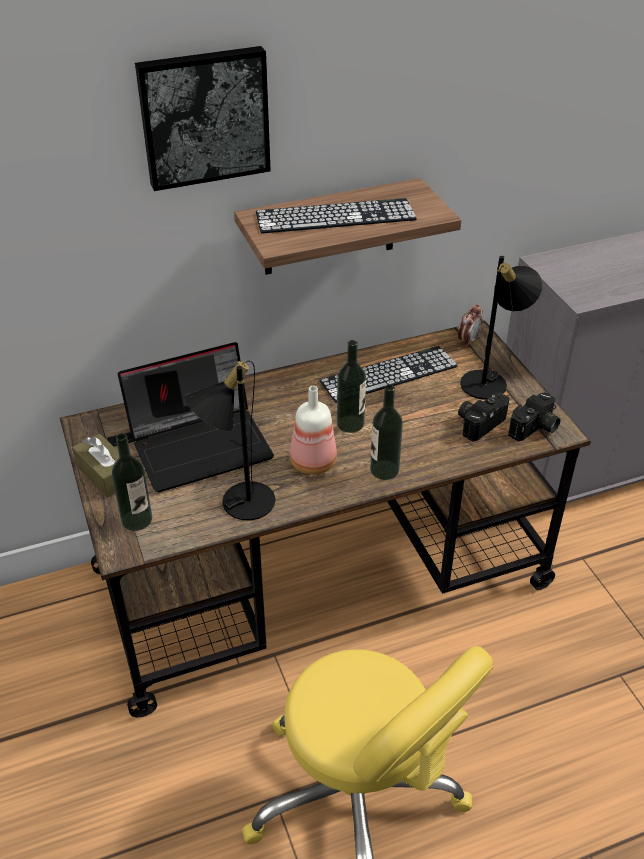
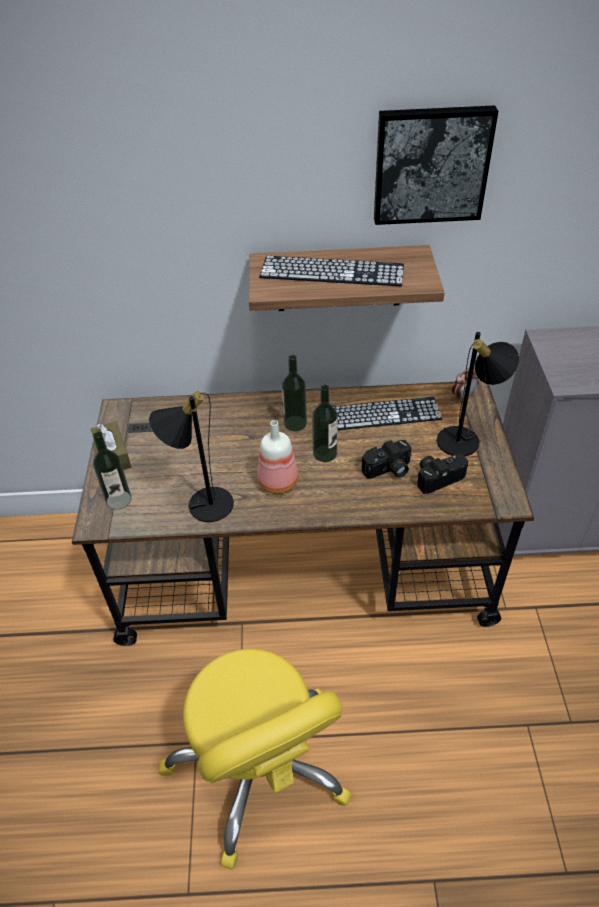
camera: 20 degrees right, 5 degrees up
laptop [118,342,274,492] -> none
picture [135,46,271,191] -> picture moved to [374,105,498,225]
bottle [370,385,403,480] -> bottle moved to [282,355,307,431]
camera [508,392,561,441] -> camera moved to [362,440,412,479]

